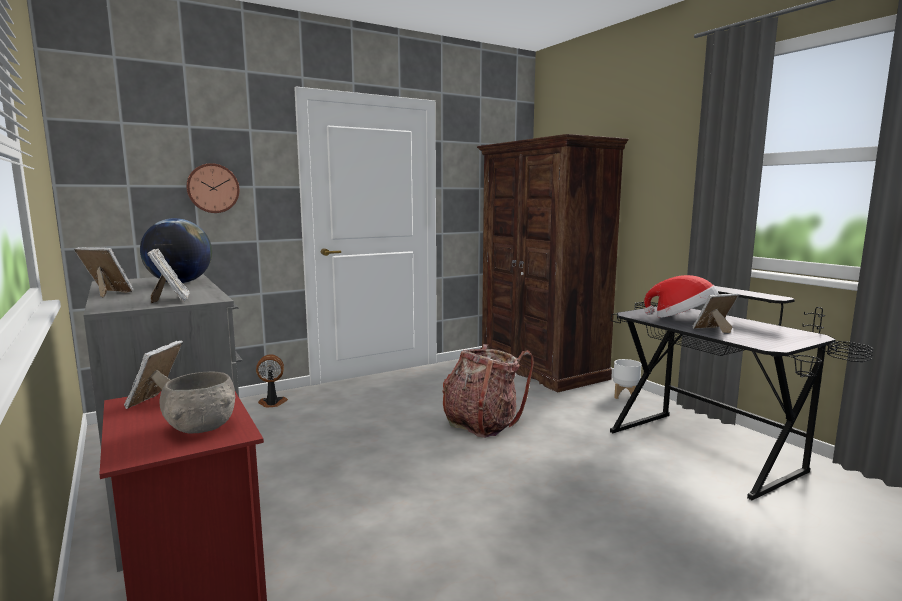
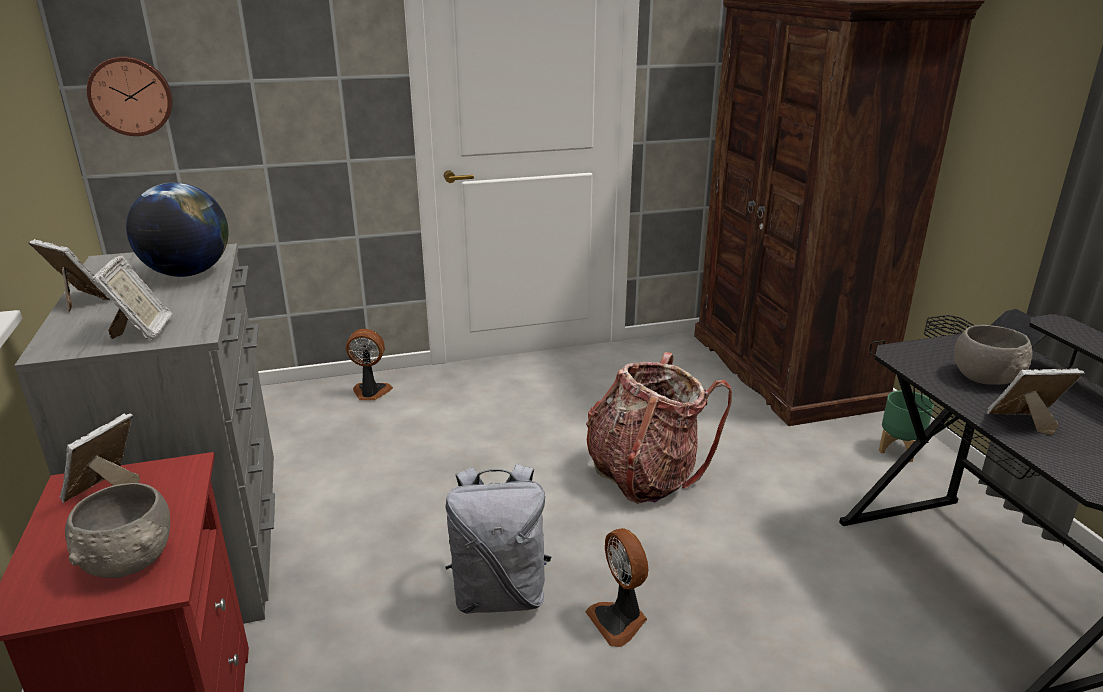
camera: 15 degrees right, 15 degrees up
wall clock [186,163,240,213] -> wall clock moved to [87,56,173,136]
white planter [613,359,642,401] -> green planter [879,390,934,462]
hat [644,275,719,318] -> grey bowl [954,325,1032,385]
none -> grey backpack [445,464,551,614]
none -> fan [585,528,648,647]

